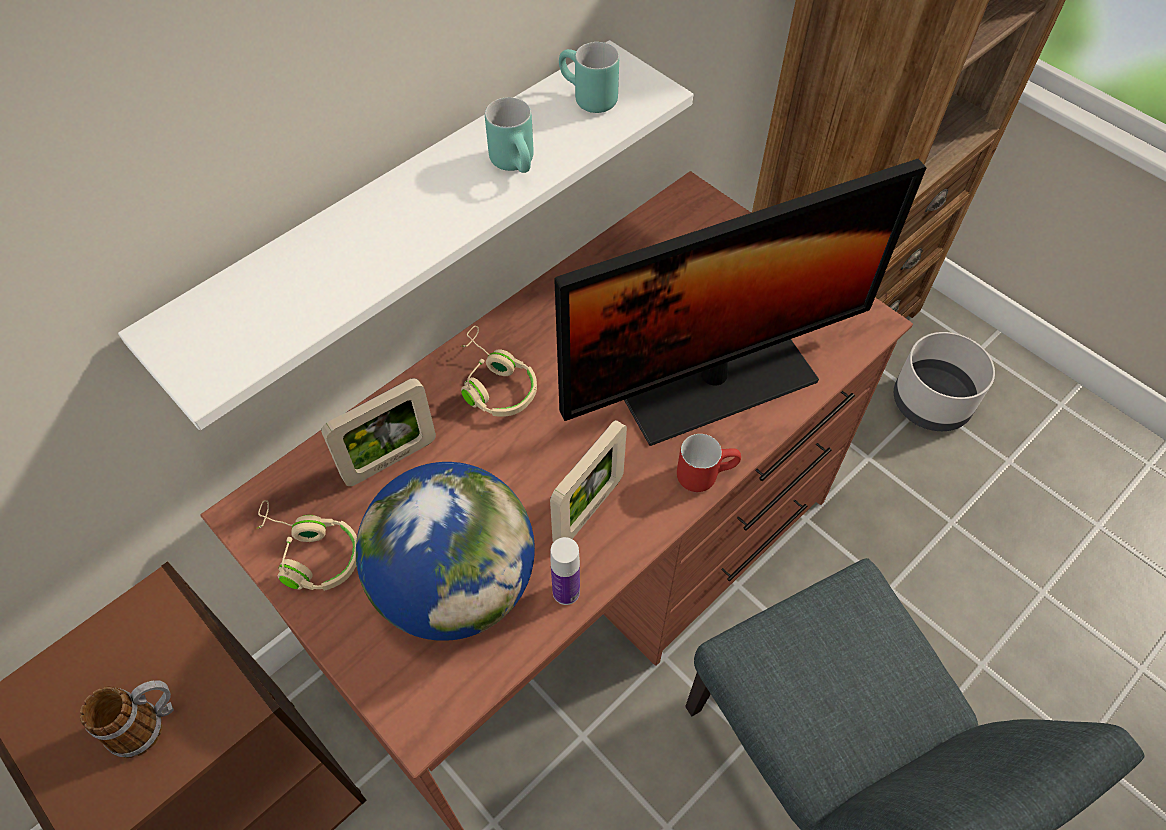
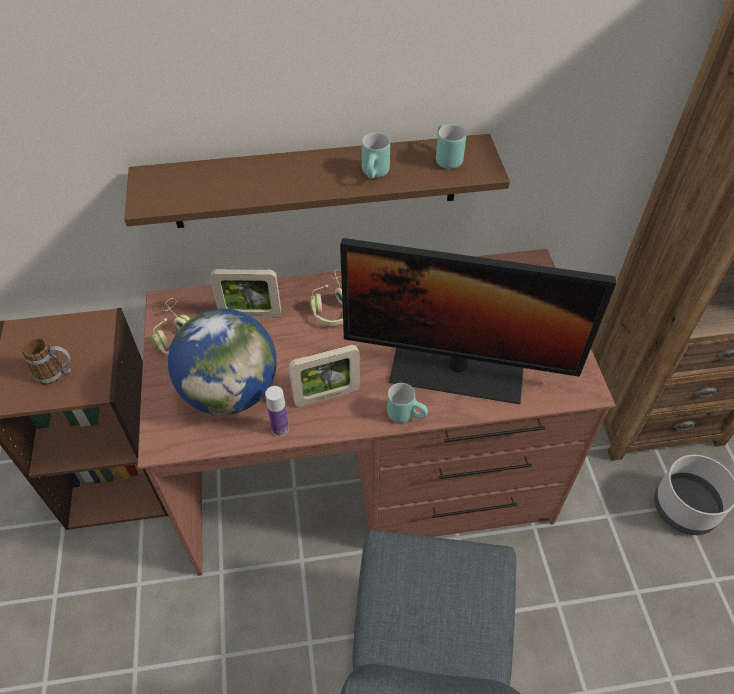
camera: 35 degrees right, 5 degrees down
white shelf [118,40,693,430] -> brown shelf [124,134,510,228]
red mug [677,434,741,492] -> turquoise mug [387,383,428,423]

